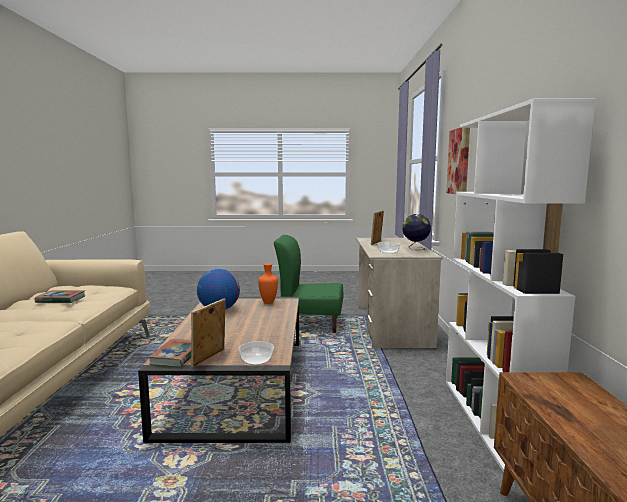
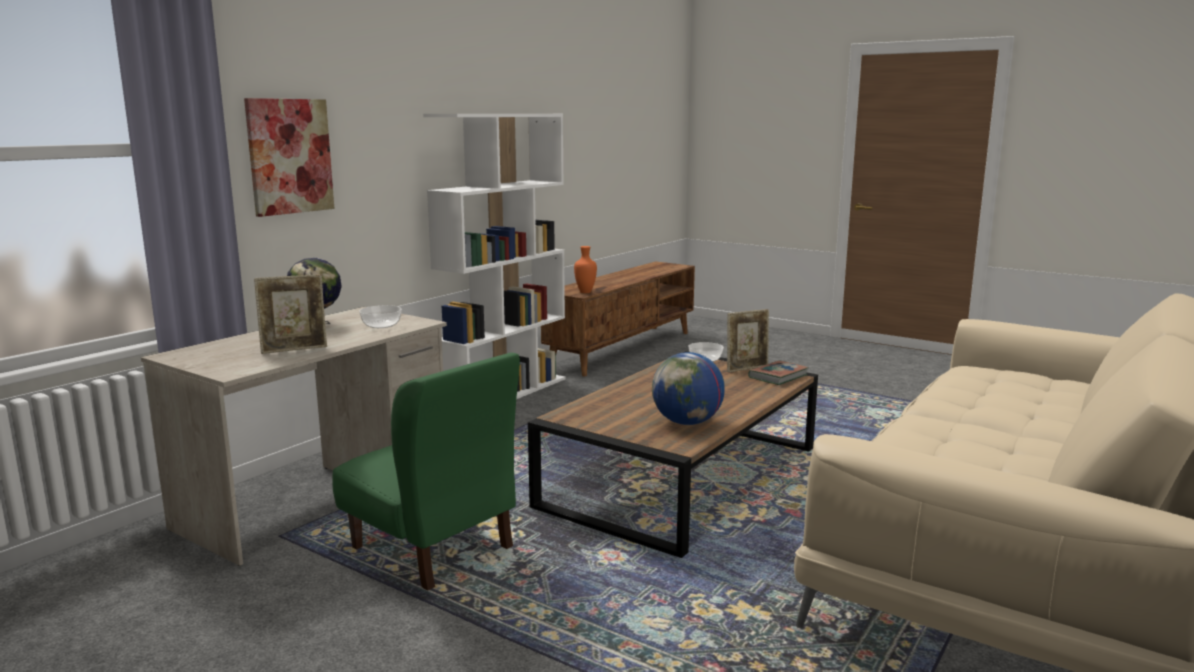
camera: 145 degrees left, 5 degrees up
book [35,290,85,303] -> none
orange vase [258,263,278,304] -> orange vase moved to [574,246,597,293]

